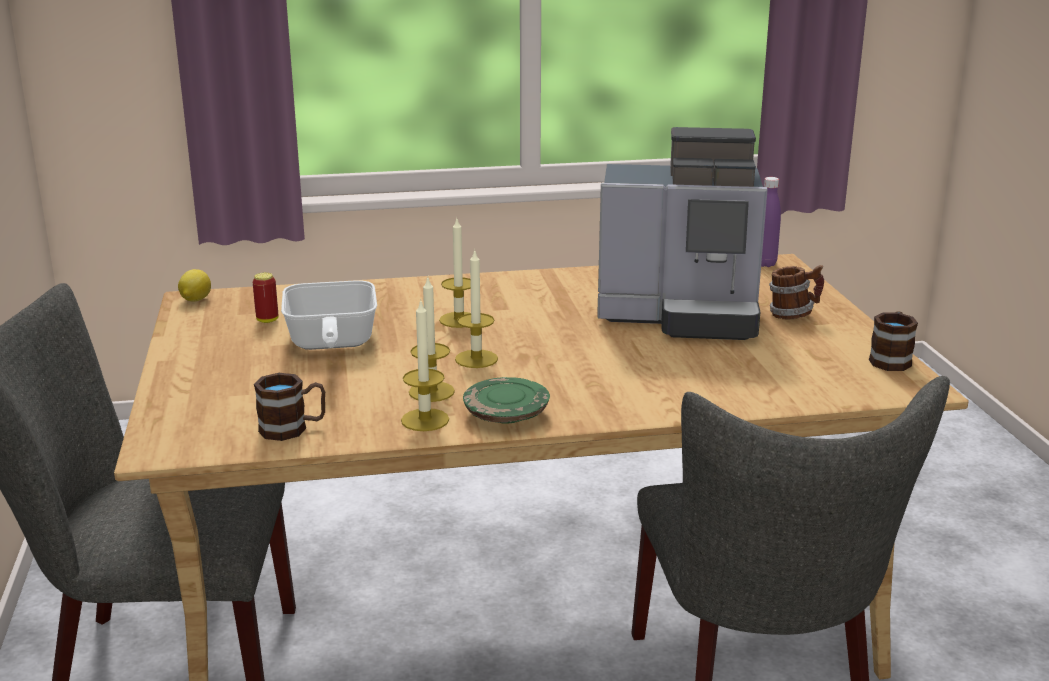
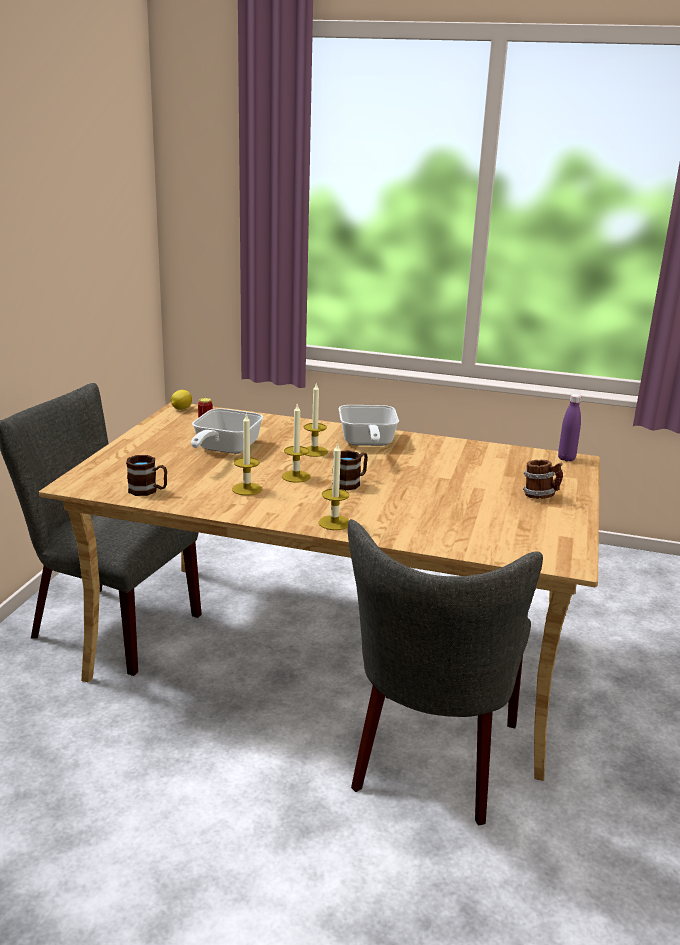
camera: 25 degrees right, 0 degrees up
candle [401,299,449,431] -> candle moved to [319,442,350,530]
green plate [463,377,550,424] -> none
coffee machine [597,127,768,340] -> none
brown mug [869,311,918,371] -> brown mug moved to [332,450,368,490]
none -> frying pan [339,405,399,446]

